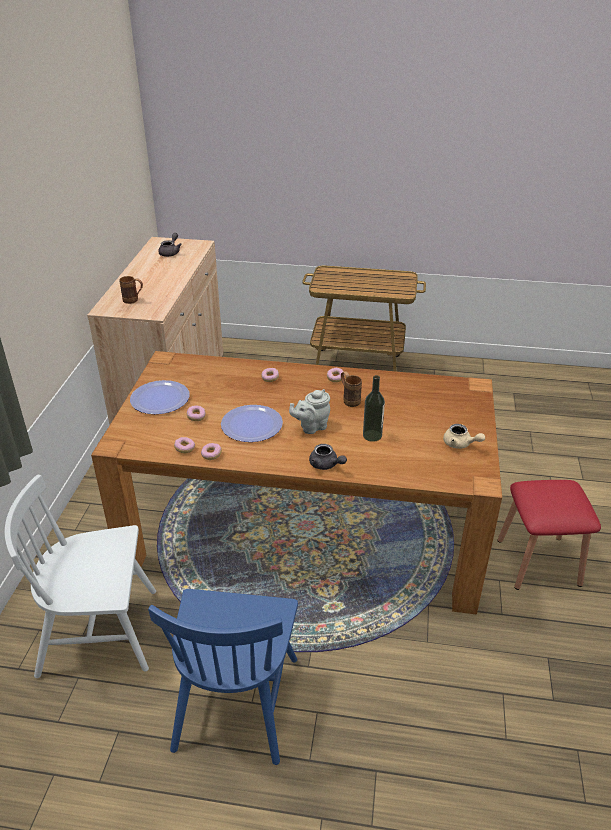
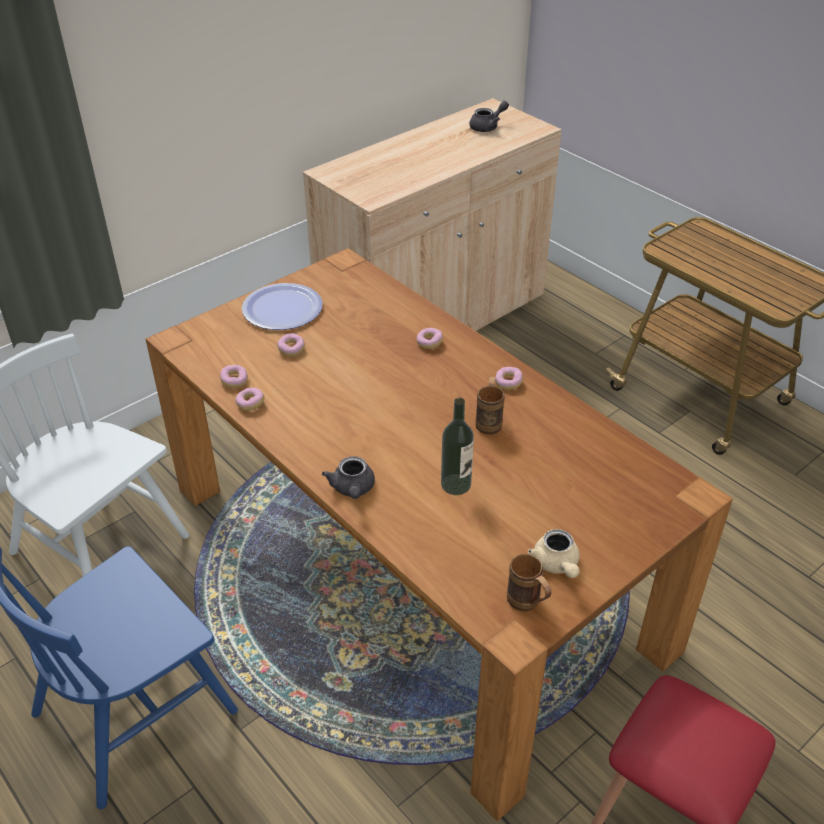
camera: 40 degrees right, 5 degrees up
brown mug [119,276,143,304] -> brown mug moved to [507,554,551,611]
plate [221,405,283,442] -> none
grey teapot [289,389,330,434] -> none

